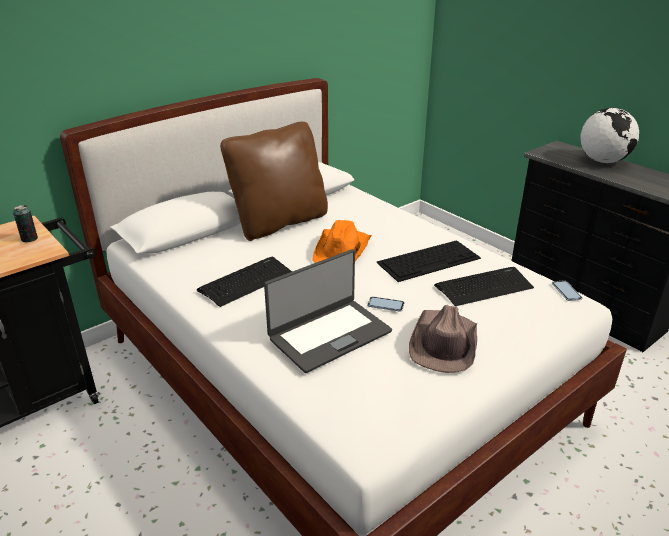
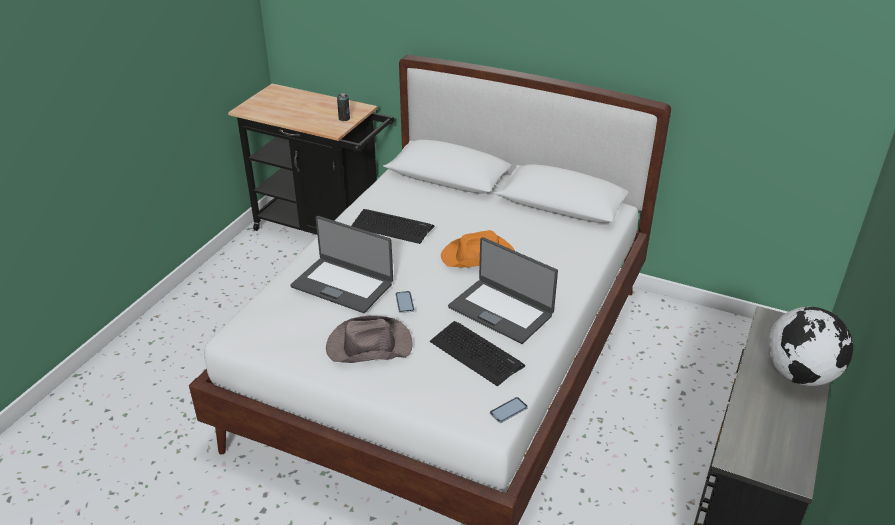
camera: 65 degrees right, 5 degrees up
brown pillow [220,122,328,241] -> none
keyboard [376,240,481,282] -> laptop [448,237,558,344]

